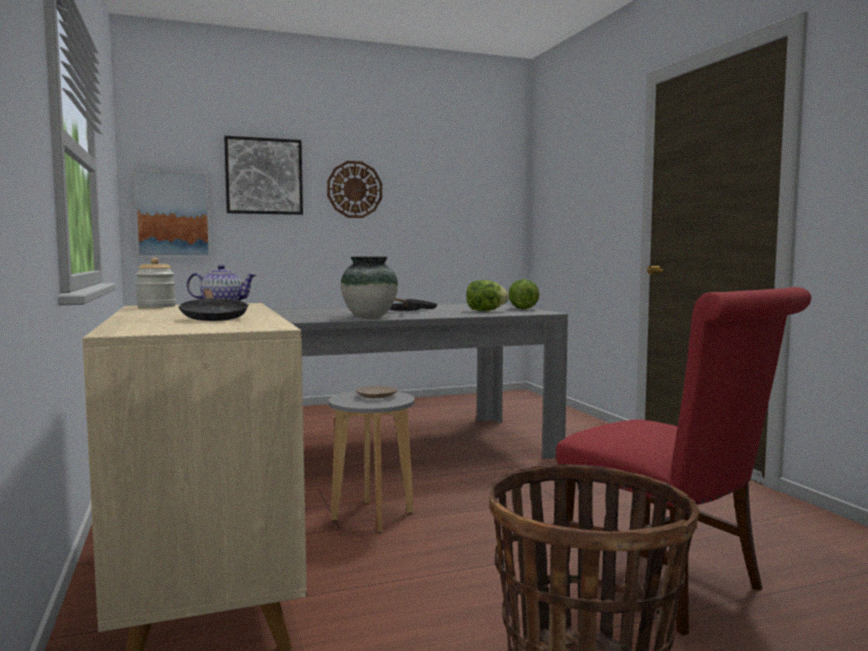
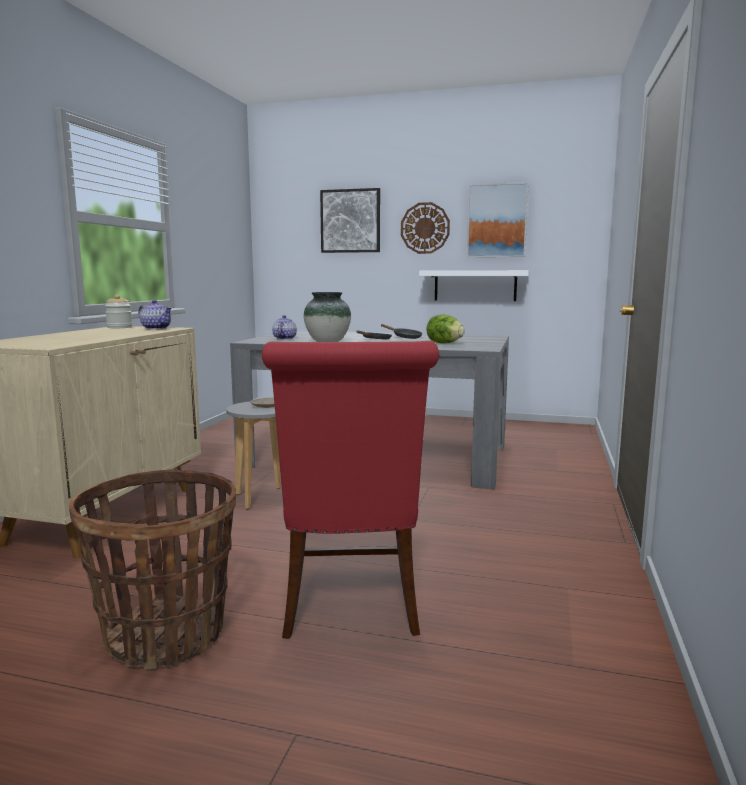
camera: 35 degrees right, 5 degrees up
picture [133,170,211,257] -> picture moved to [467,182,529,257]
black frying pan [178,289,249,321] -> none
lettuce [508,279,540,309] -> none
none -> teapot [272,315,297,340]
none -> white shelf [419,270,529,301]

